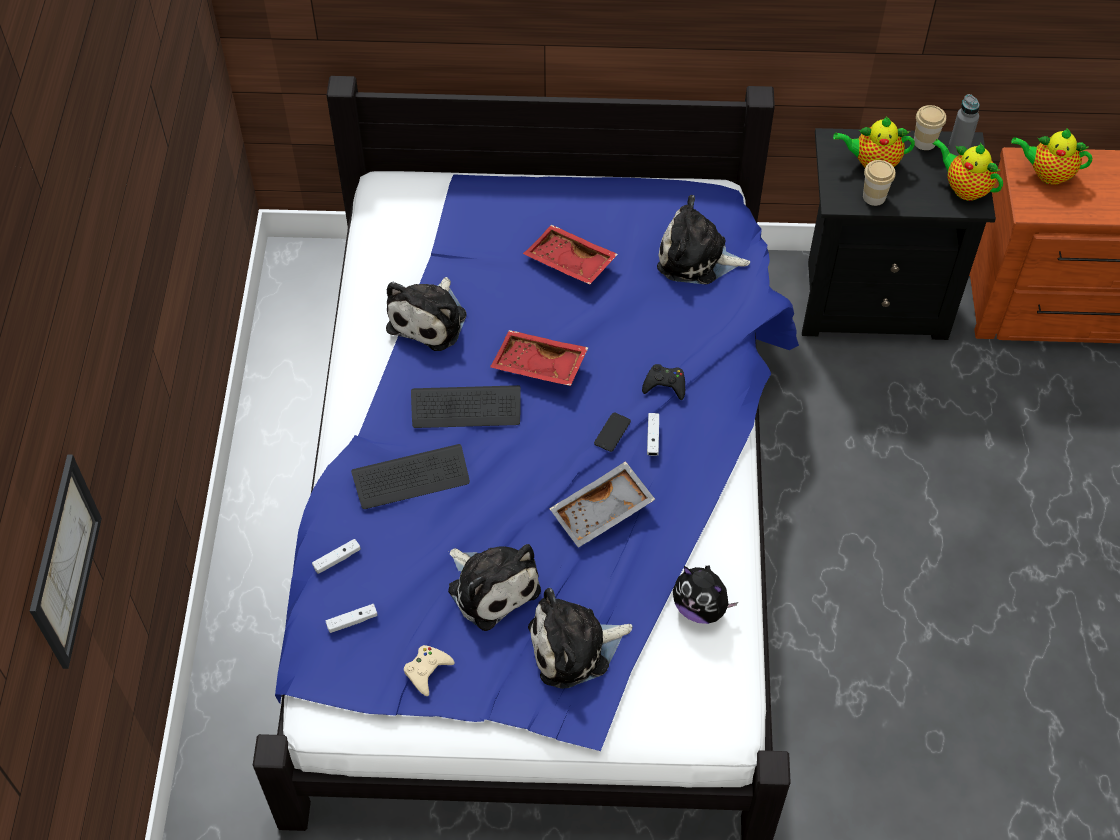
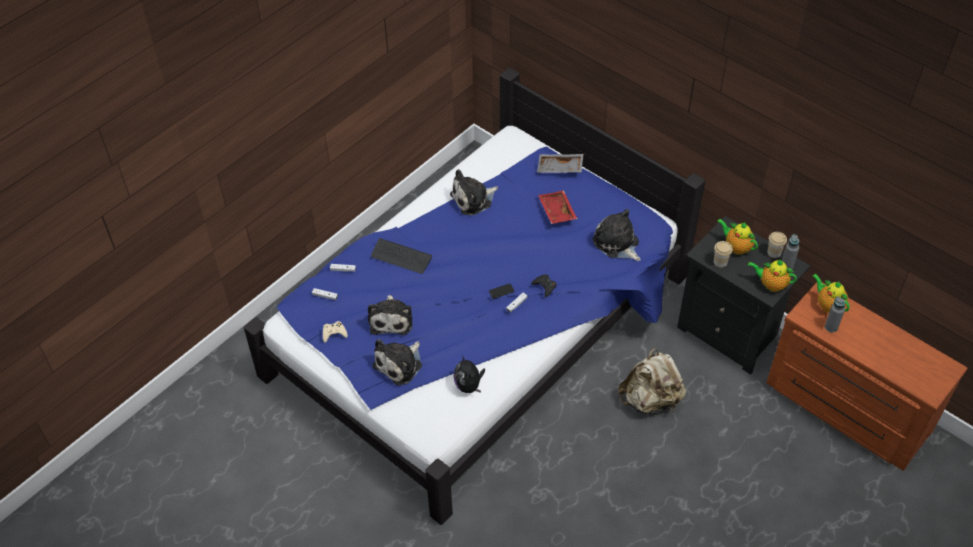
camera: 40 degrees right, 5 degrees down
picture [30,455,102,669] -> none
keyboard [411,385,521,428] -> none
red tray [490,330,589,386] -> none
plush toy [528,588,632,689] -> plush toy turned 75 degrees counterclockwise [373,339,422,386]
grey tray [550,461,656,548] -> grey tray moved to [537,154,583,173]
teapot [932,139,1003,201] -> teapot turned 60 degrees counterclockwise [748,260,797,292]
none -> beige backpack [618,348,686,414]
none -> grey bottle [825,296,845,332]

